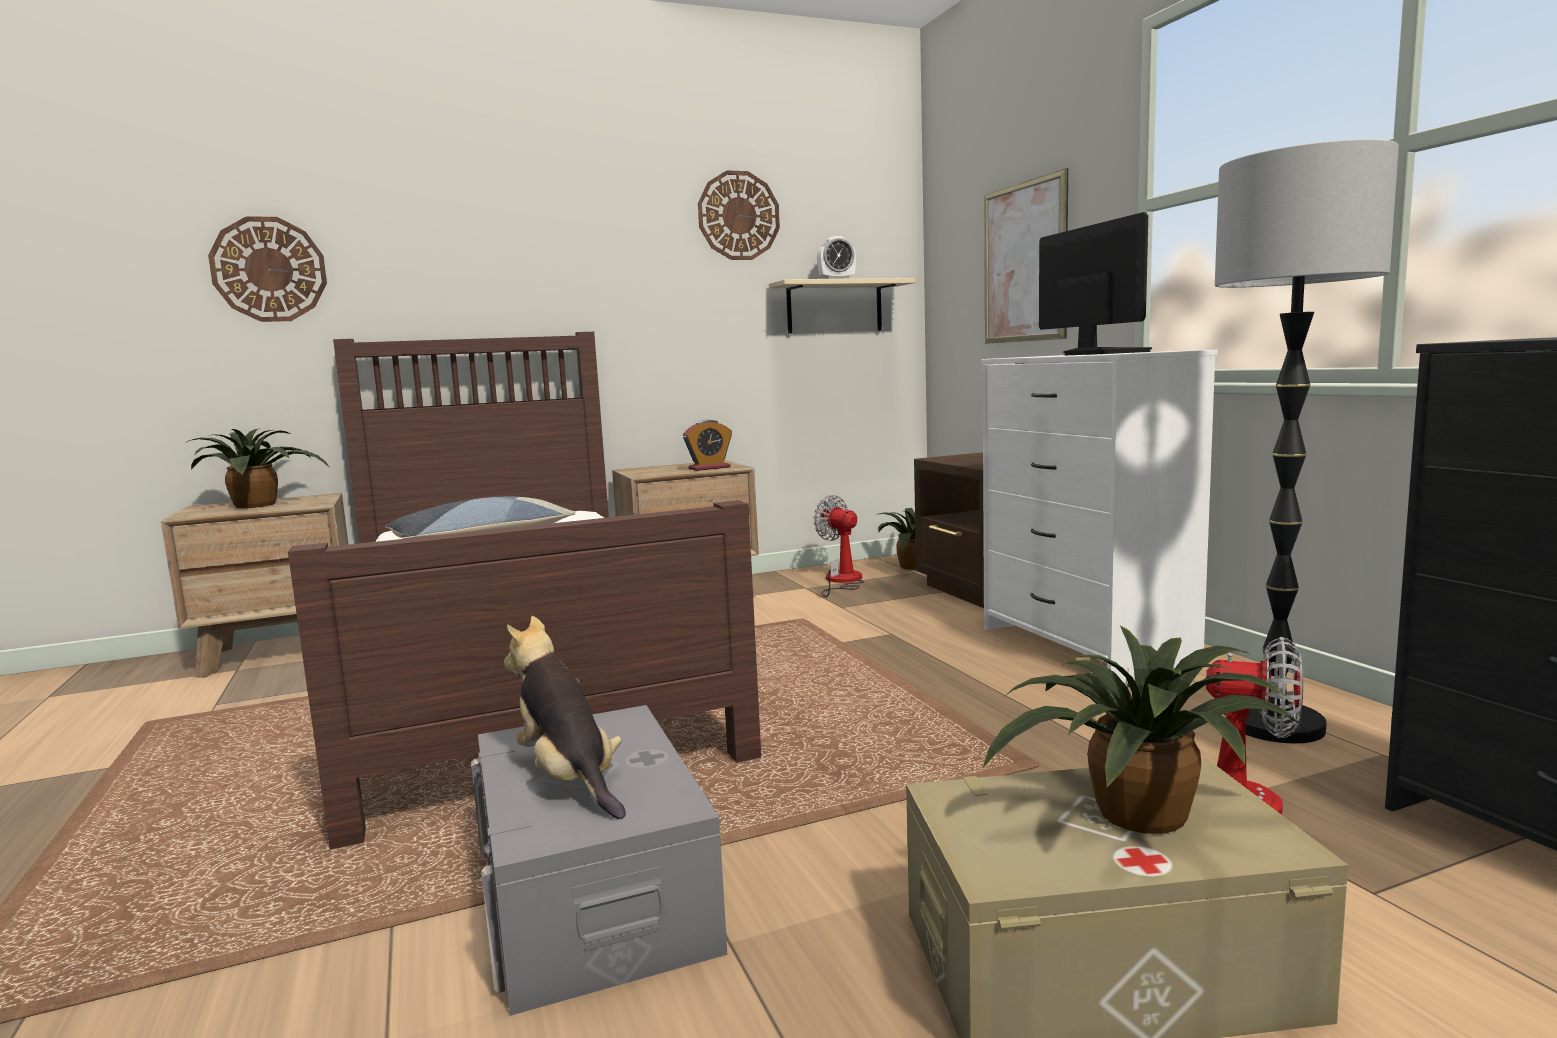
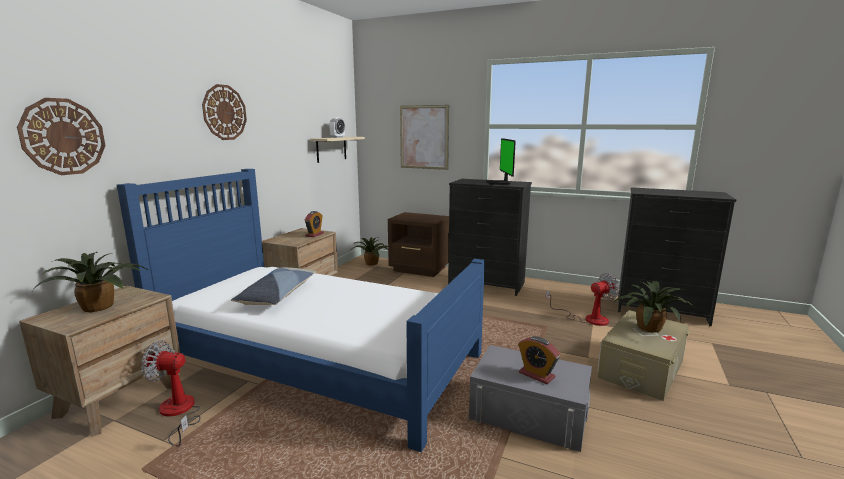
camera: 45 degrees left, 5 degrees up
brown bed [288,332,761,850] -> blue bed [117,169,485,452]
plush toy [504,616,626,819] -> alarm clock [518,336,560,384]
wall clock [698,170,780,260] -> wall clock moved to [202,84,247,140]
fan [814,495,864,597] -> fan moved to [141,340,200,447]
white dresser [981,350,1218,683] -> black dresser [448,179,532,296]
monitor [1039,212,1152,355] -> monitor turned 120 degrees counterclockwise [486,138,516,185]
floor lamp [1215,139,1399,743] -> none

